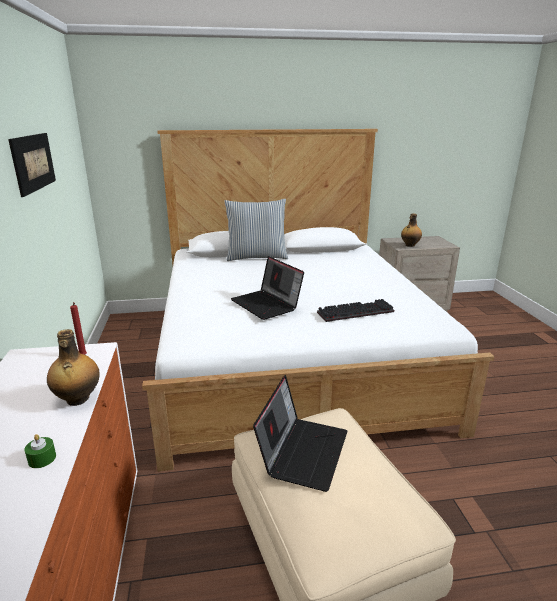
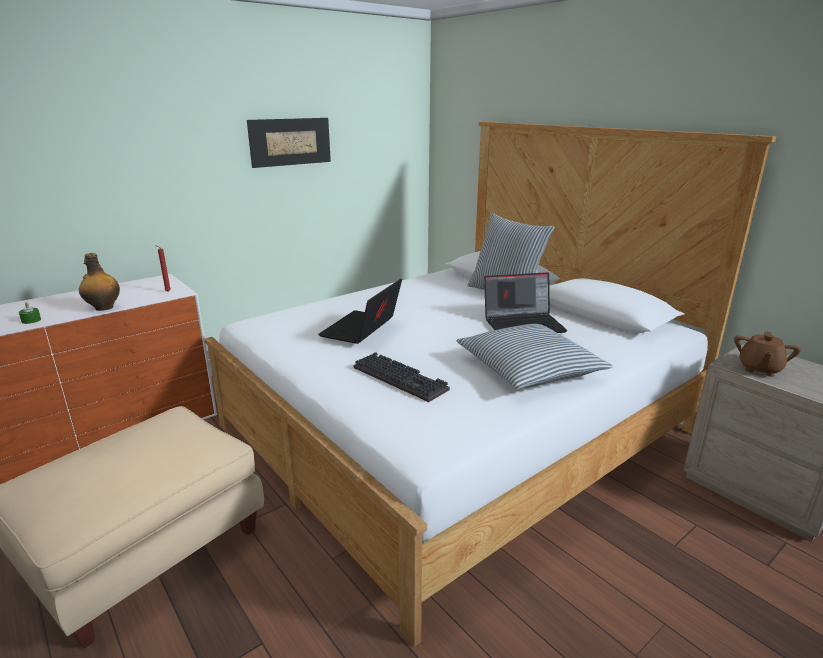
camera: 60 degrees right, 0 degrees up
laptop [253,375,348,492] -> laptop moved to [484,272,567,333]
bottle [401,213,422,247] -> brown teapot [734,331,801,377]
none -> pillow [457,324,613,389]

